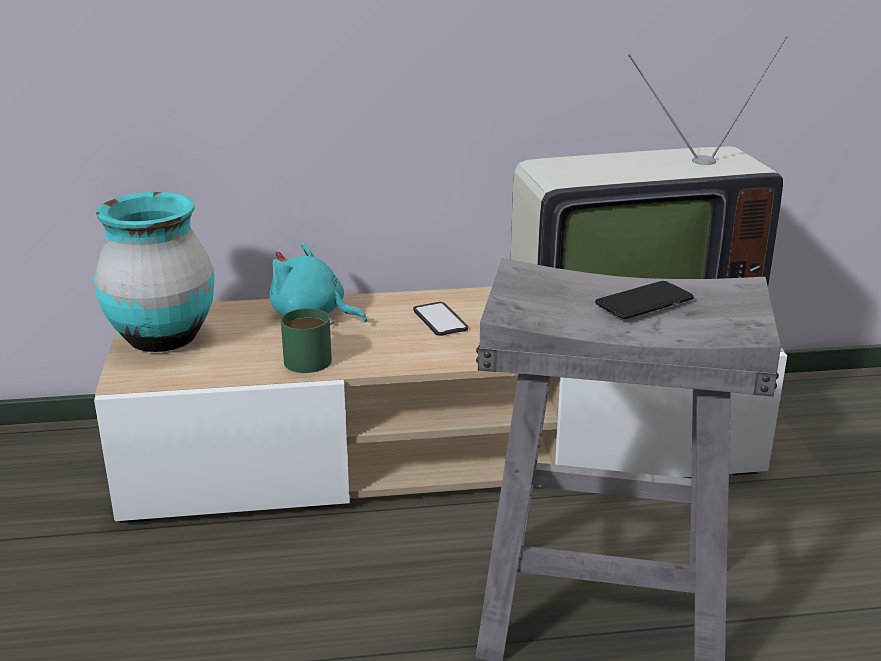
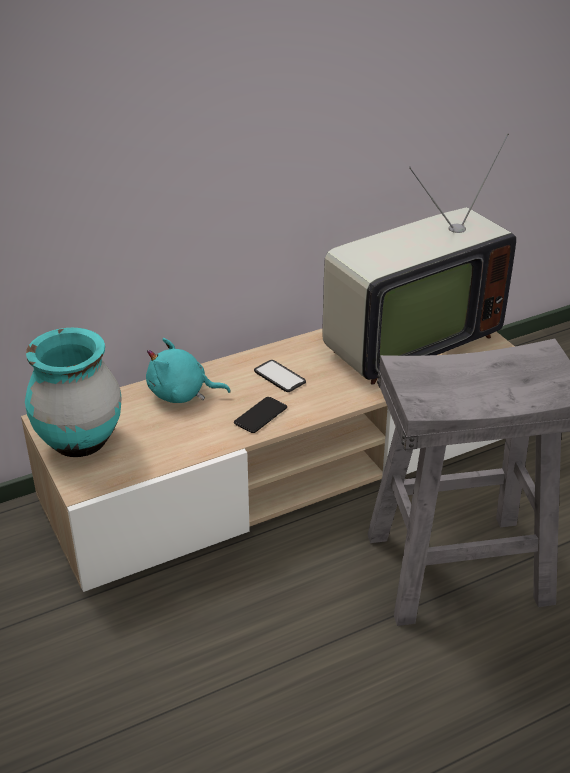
camera: 20 degrees left, 10 degrees up
green mug [281,308,332,373] -> none
phone [595,281,694,319] -> phone moved to [234,397,287,433]

